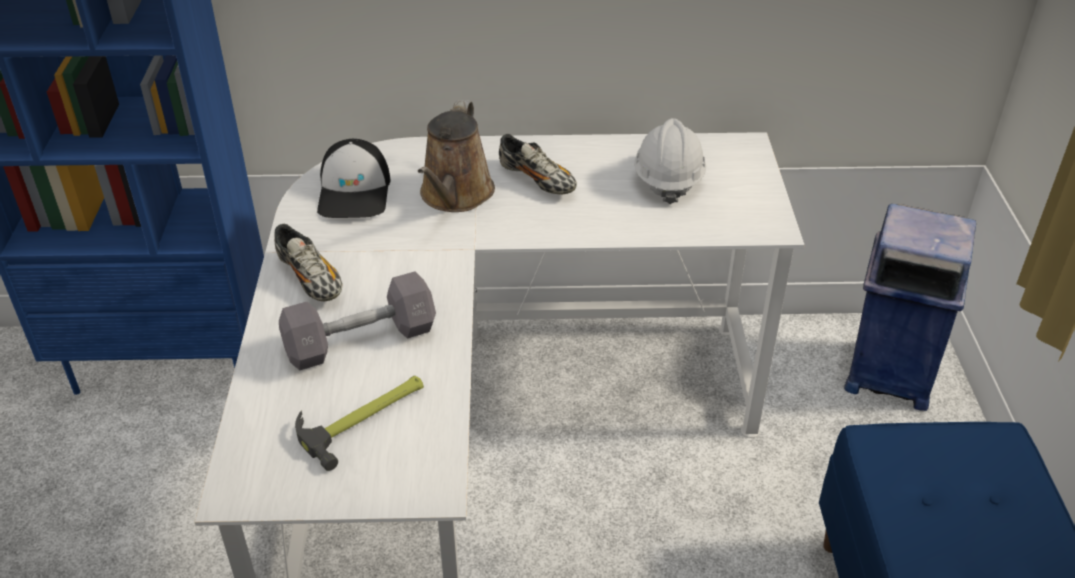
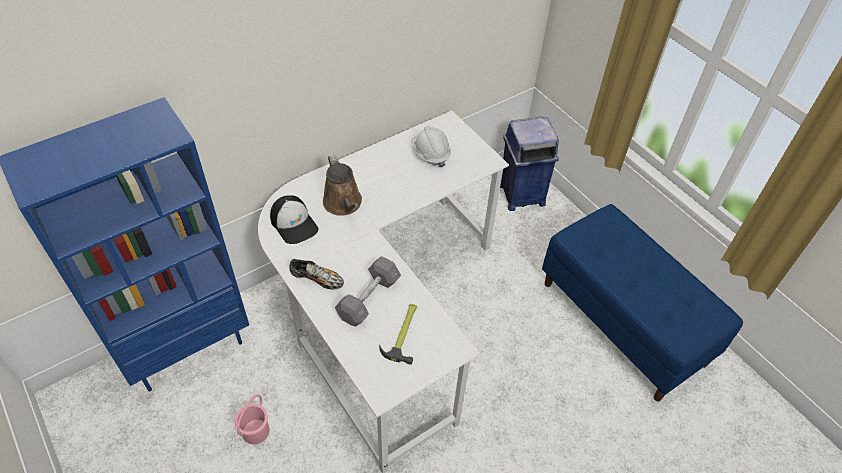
camera: 35 degrees left, 10 degrees up
shoe [499,134,577,194] -> none
none -> pink bucket [235,394,270,444]

